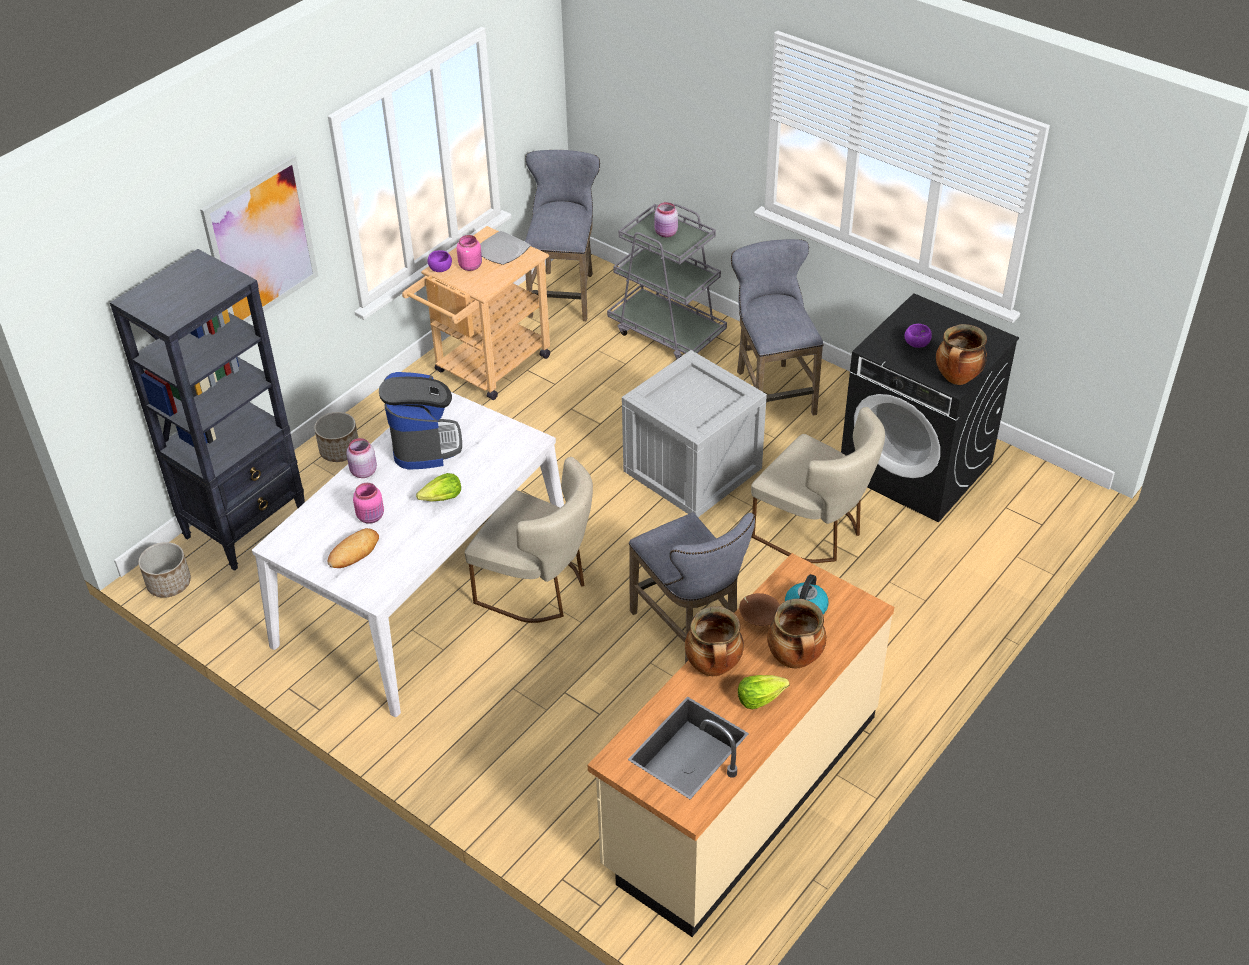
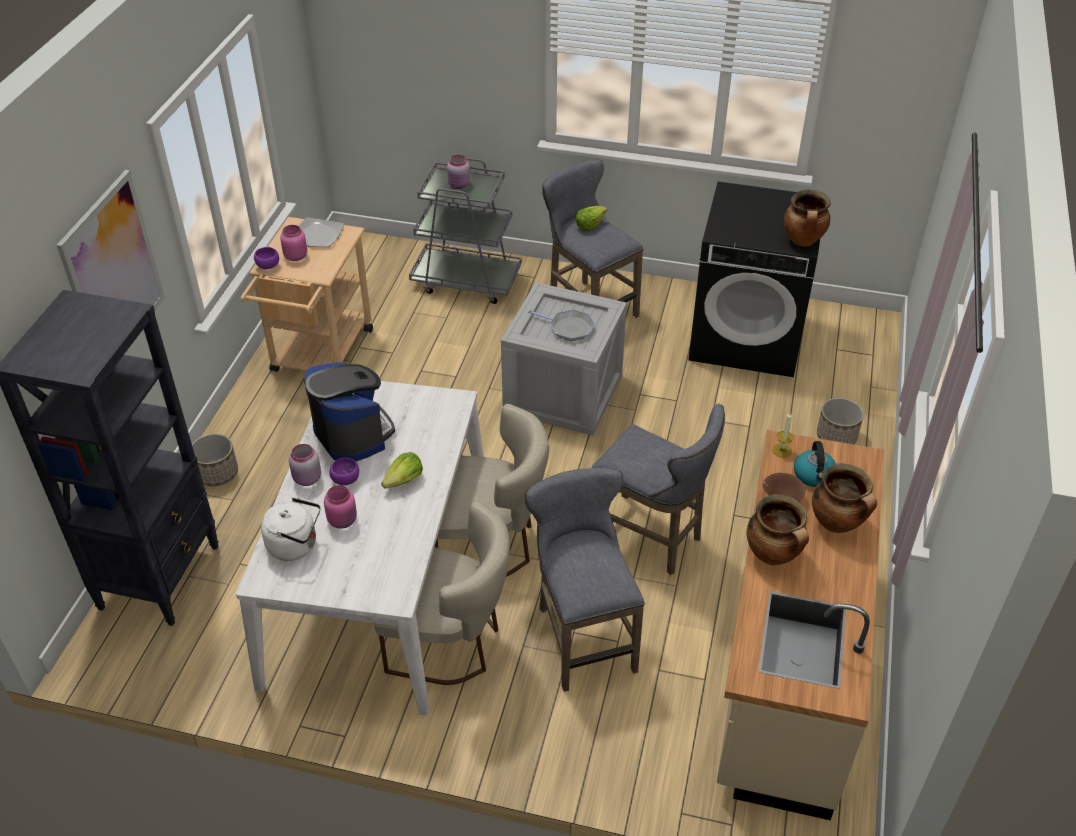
camera: 25 degrees left, 0 degrees up
planter [138,542,191,598] -> planter moved to [817,398,864,444]
bread [328,528,379,568] -> none
grey stool [525,150,600,321] -> grey stool moved to [525,468,645,692]
lettuce [738,675,789,709] -> lettuce moved to [575,206,607,231]
beige chair [751,407,885,563] -> beige chair moved to [374,501,510,685]
purple bowl [905,324,932,348] -> purple bowl moved to [329,458,359,485]
none -> white kettle [261,497,321,561]
none -> frying pan [528,310,595,341]
none -> candle [772,413,793,458]

